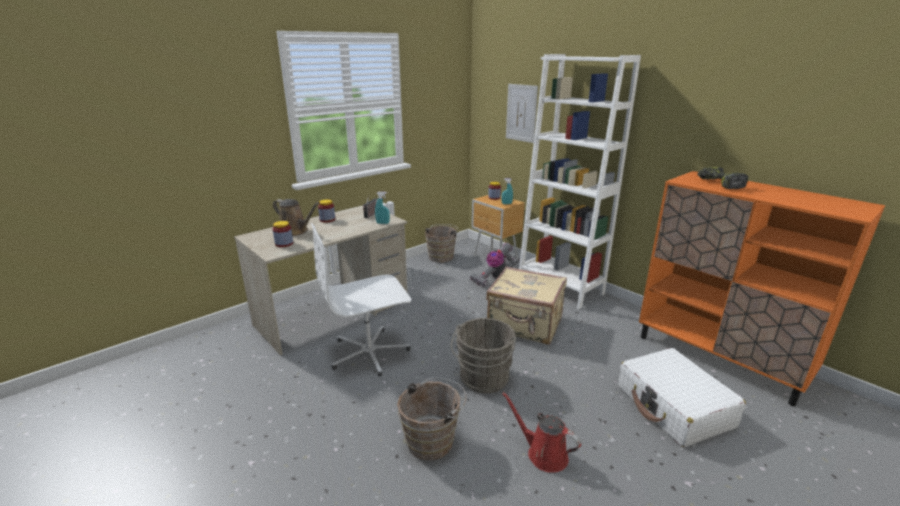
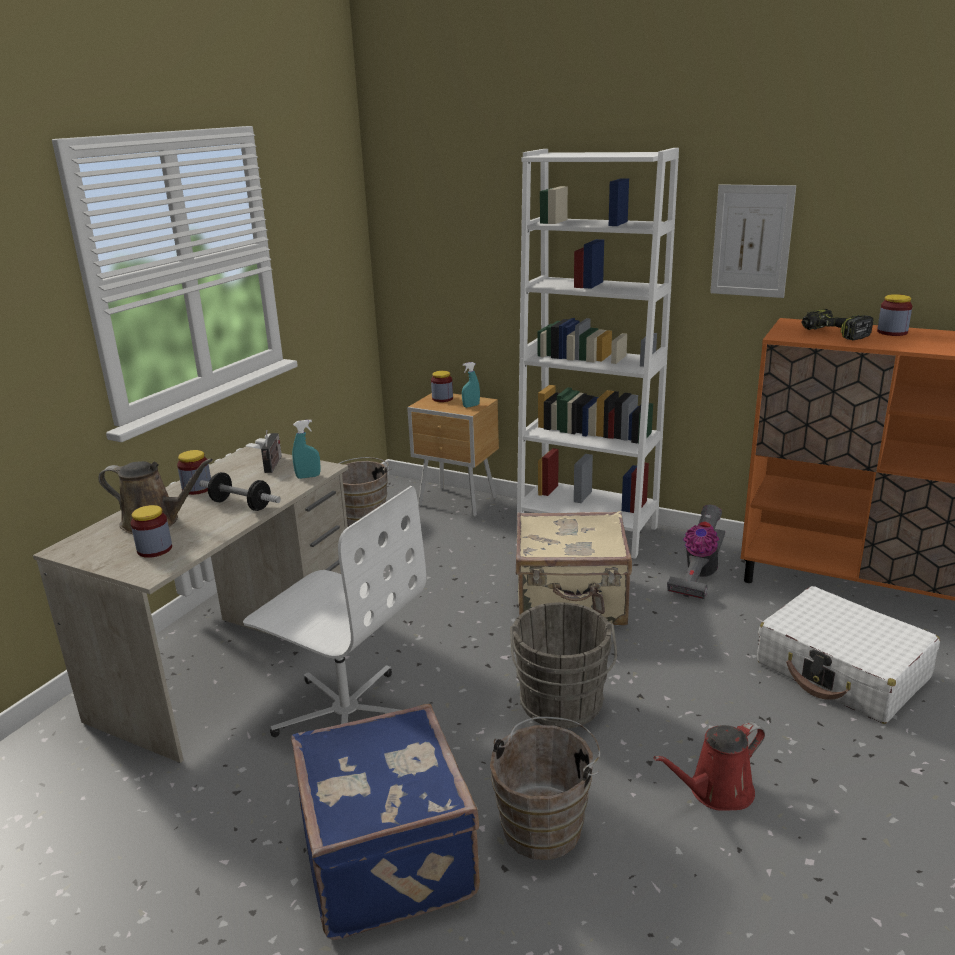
camera: 20 degrees left, 0 degrees up
white office chair [311,223,411,376] -> white office chair turned 105 degrees counterclockwise [243,486,426,737]
vacuum cleaner [470,243,519,287] -> vacuum cleaner moved to [667,505,725,599]
red watering can [502,392,581,473] -> red watering can turned 45 degrees counterclockwise [654,722,765,811]
picture [506,84,538,143] -> picture moved to [710,185,796,298]
none -> dumbbell [199,472,281,511]
none -> blue suitcase [291,704,480,940]
none -> jar [877,294,912,336]

